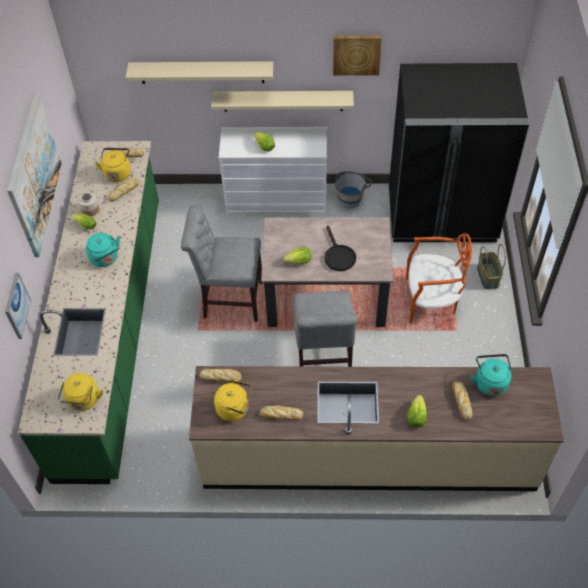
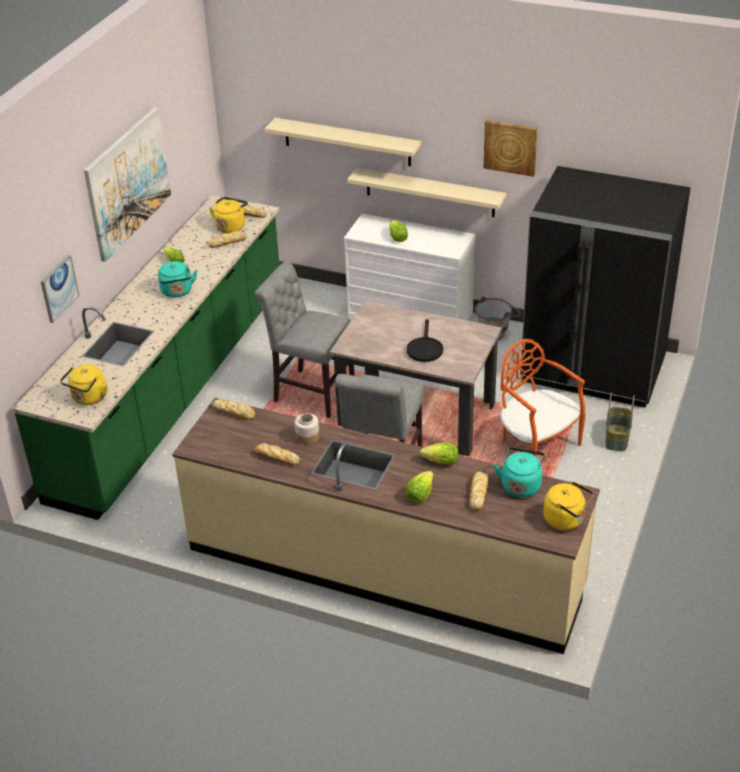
camera: 20 degrees right, 15 degrees down
jar [78,192,99,216] -> jar moved to [295,413,319,445]
yellow kettle [214,378,252,421] -> yellow kettle moved to [543,482,594,530]
lettuce [283,247,312,264] -> lettuce moved to [420,443,458,465]
orange chair [406,233,472,323] -> orange chair turned 150 degrees counterclockwise [500,339,586,457]

